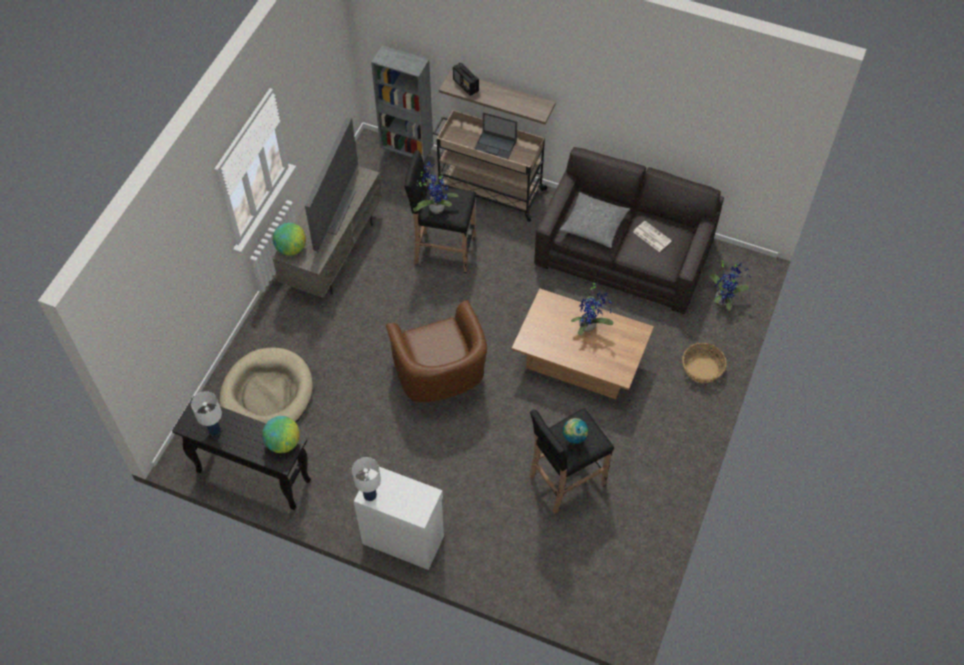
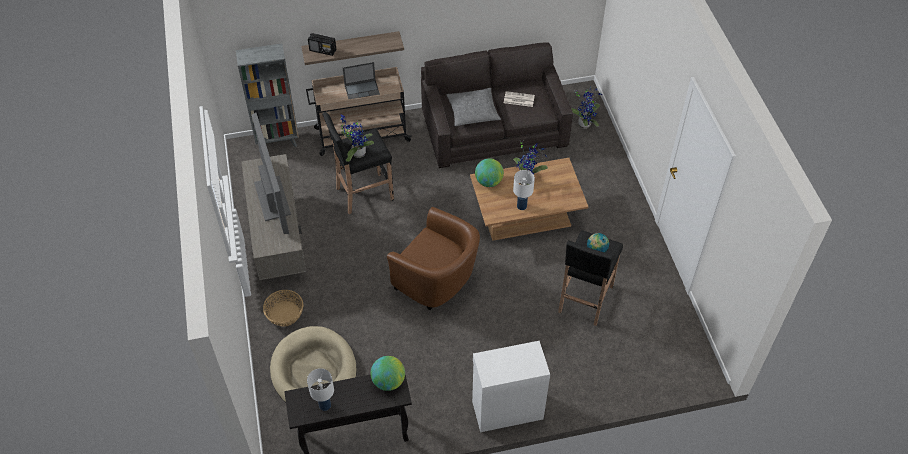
camera: 35 degrees left, 5 degrees down
globe [273,223,306,256] -> globe moved to [475,158,504,187]
white table lamp [352,457,381,501] -> white table lamp moved to [513,170,535,210]
basket [682,343,727,383] -> basket moved to [263,290,303,326]

